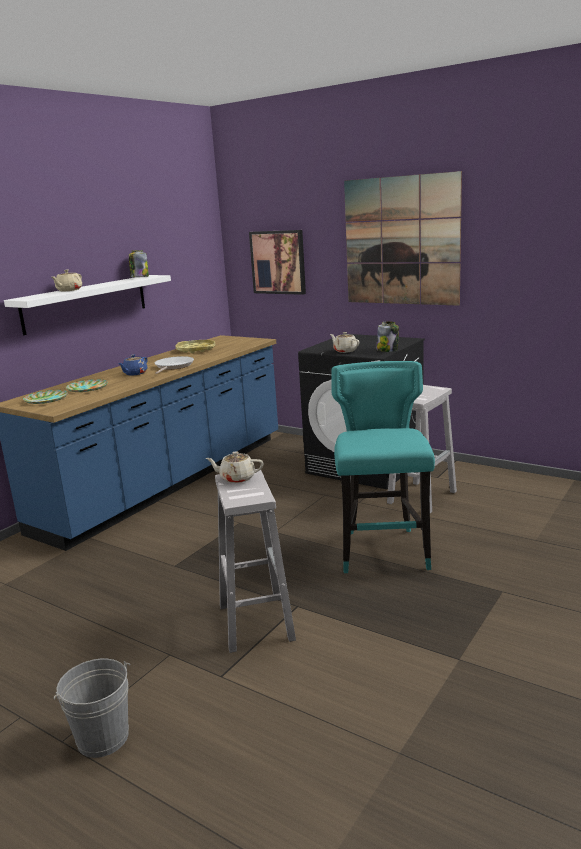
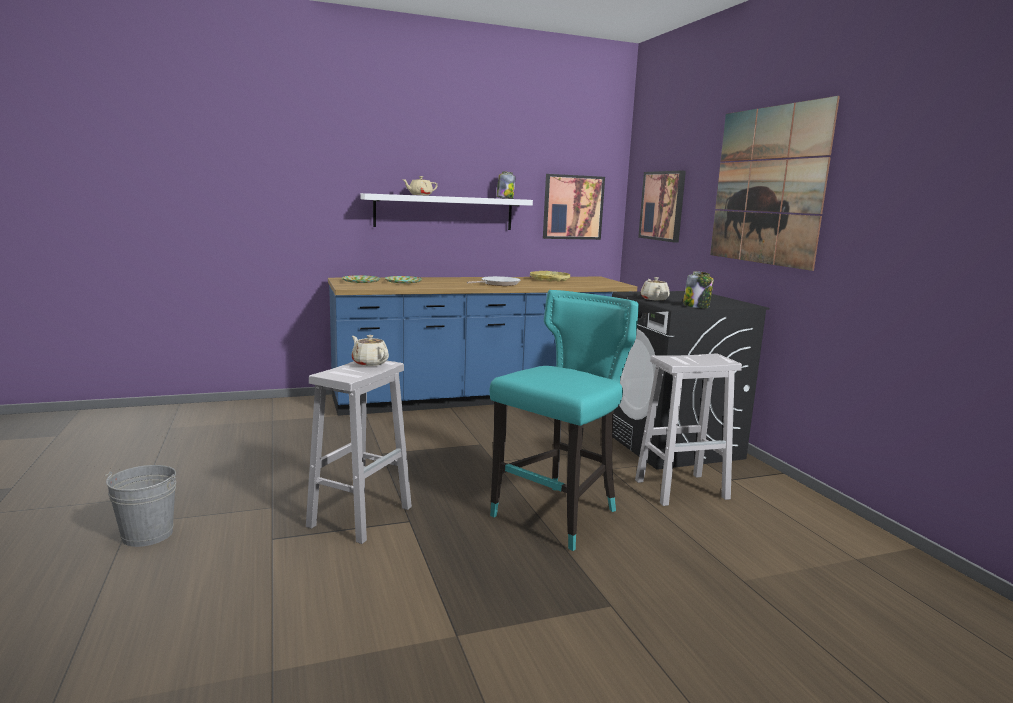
camera: 35 degrees right, 5 degrees down
blue teapot [118,354,147,375] -> none
none -> picture [543,174,605,240]

